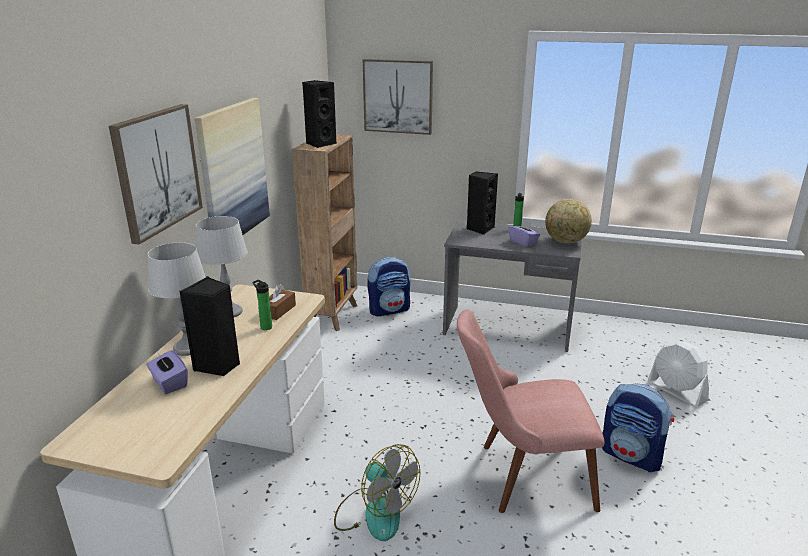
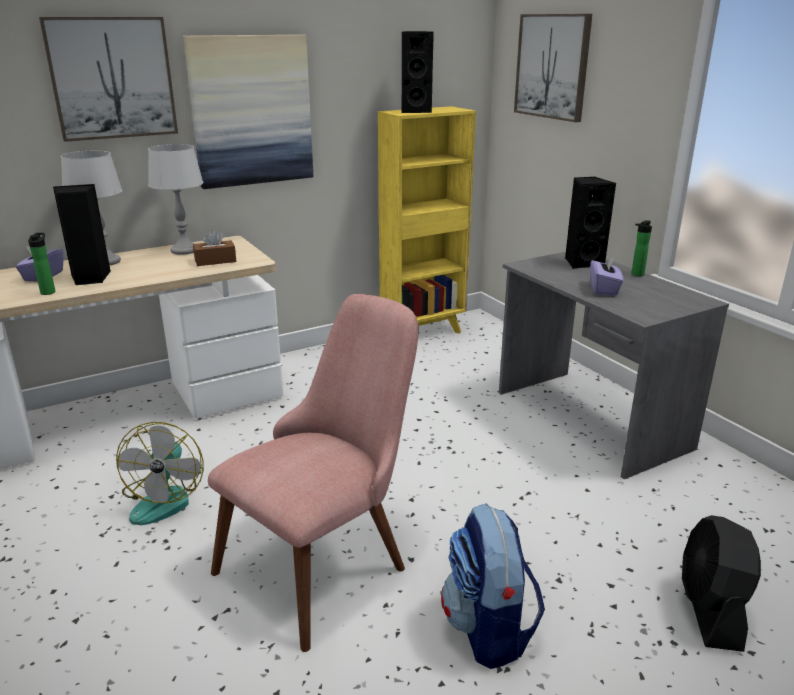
camera: 45 degrees right, 0 degrees up
bottle [253,280,272,330] -> bottle moved to [28,233,55,295]
brown bookcase [292,134,358,331] -> yellow bookcase [378,106,476,334]
backpack [367,257,410,316] -> none
pink chair [457,309,604,513] -> pink chair turned 90 degrees clockwise [208,294,419,652]
globe [545,199,592,244] -> none
white fan [648,341,709,407] -> black fan [682,515,761,652]

